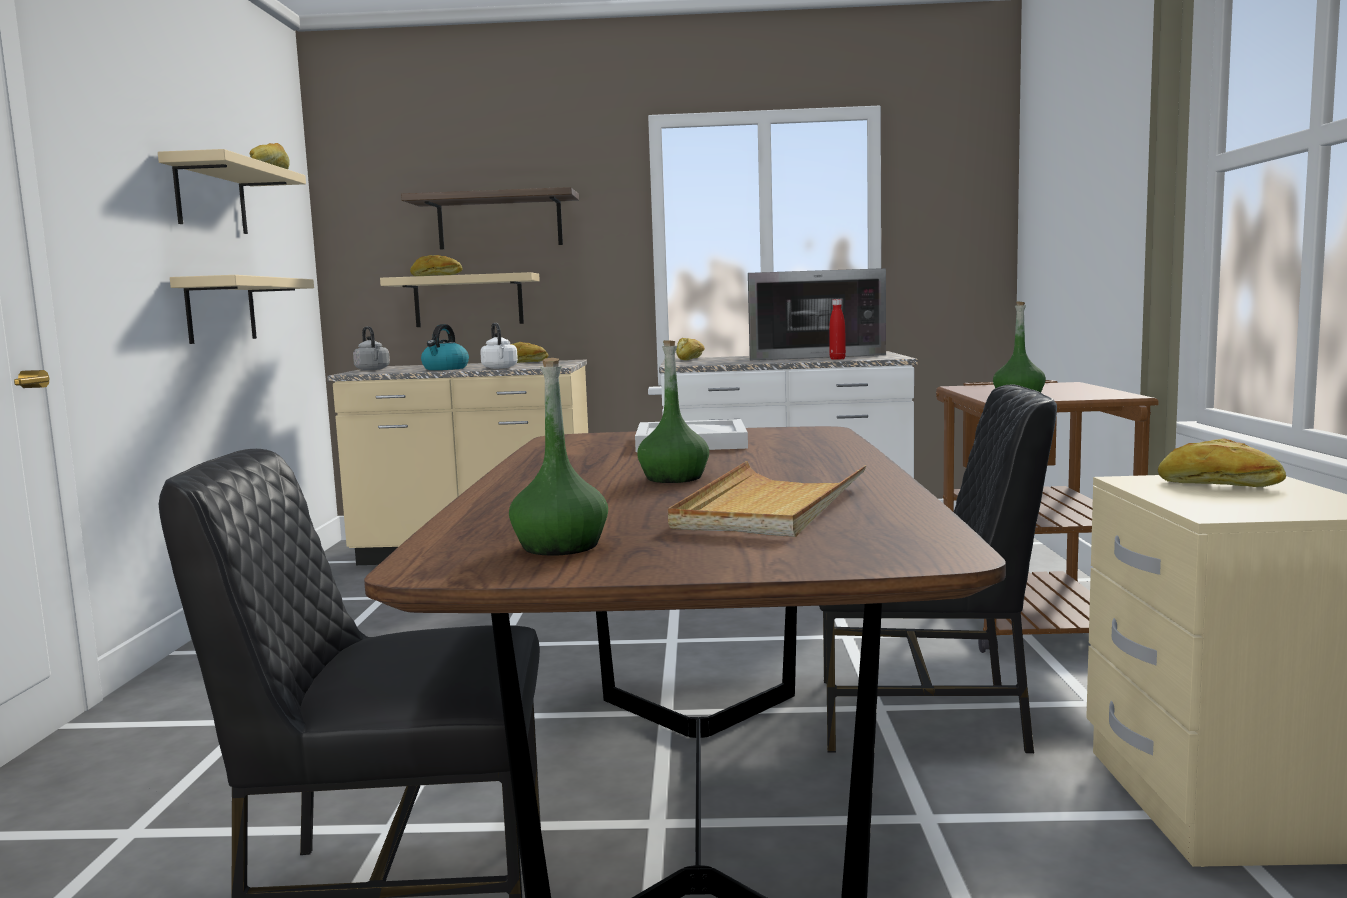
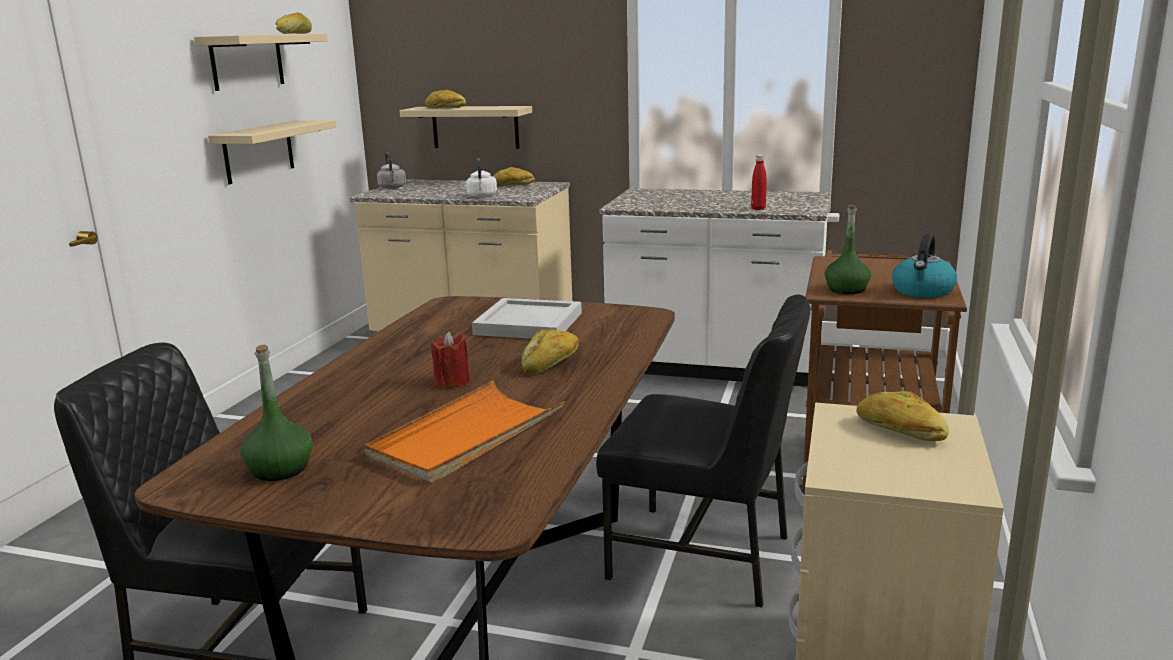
camera: 15 degrees right, 10 degrees up
shelf [401,187,579,249] -> none
kettle [421,324,469,370] -> kettle moved to [892,234,957,298]
green bottle [637,340,709,483] -> red candle [431,332,470,388]
beige tray [668,461,867,537] -> orange tray [364,381,565,483]
bread [676,338,705,361] -> bread moved to [521,329,579,375]
microwave [748,268,886,360] -> none

